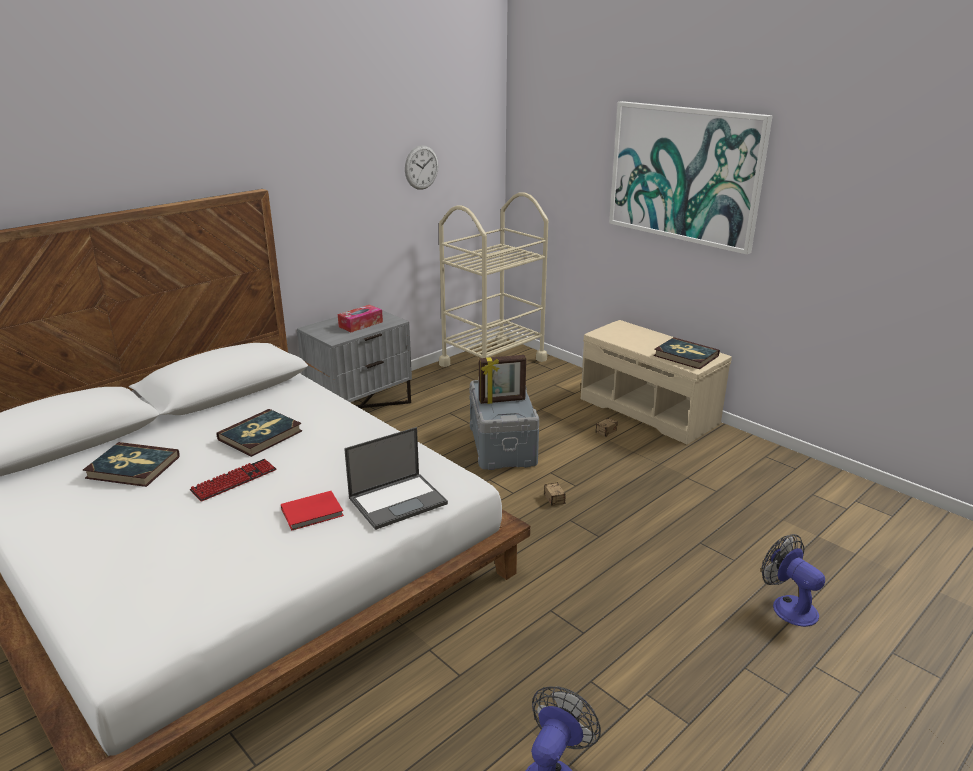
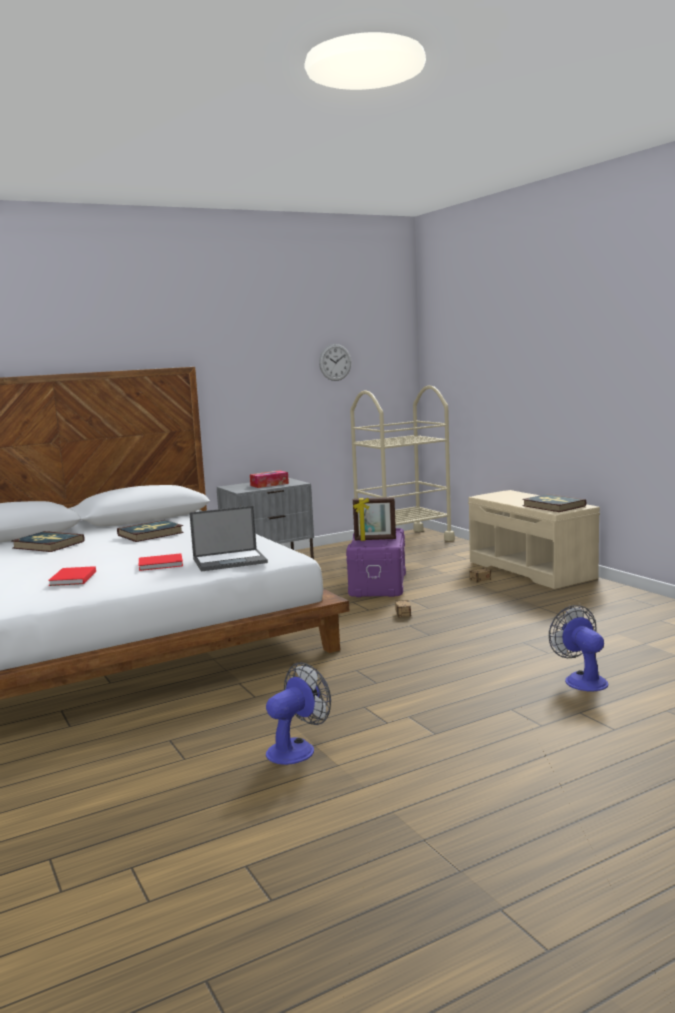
camera: 15 degrees right, 15 degrees down
keyboard [190,459,276,502] -> none
grey storage box [469,380,539,470] -> purple storage box [346,528,406,597]
picture [609,101,773,255] -> none
none -> red book [48,566,96,586]

